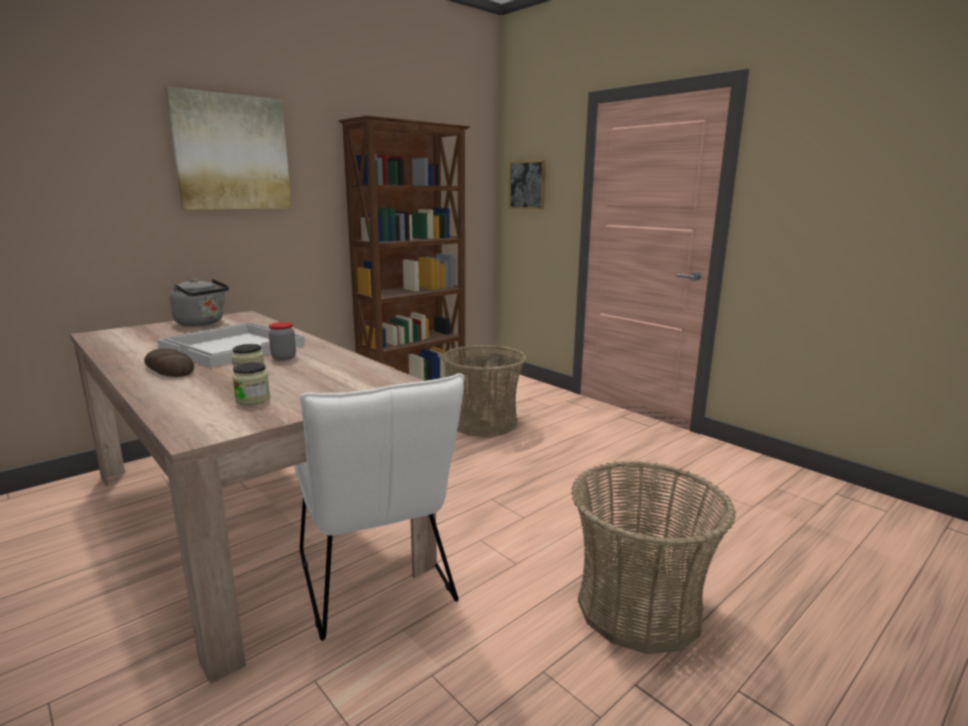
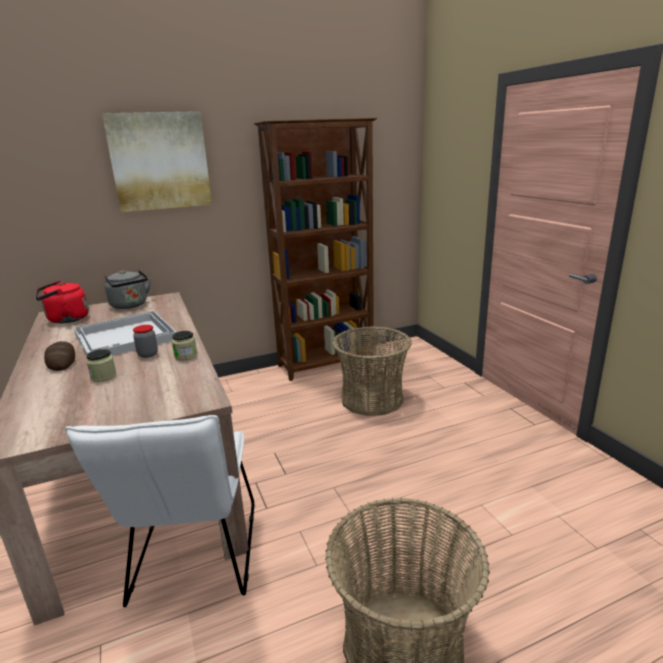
camera: 20 degrees right, 5 degrees up
jar [232,362,270,405] -> jar moved to [172,331,197,360]
picture [509,160,546,210] -> none
none -> red kettle [35,281,89,324]

